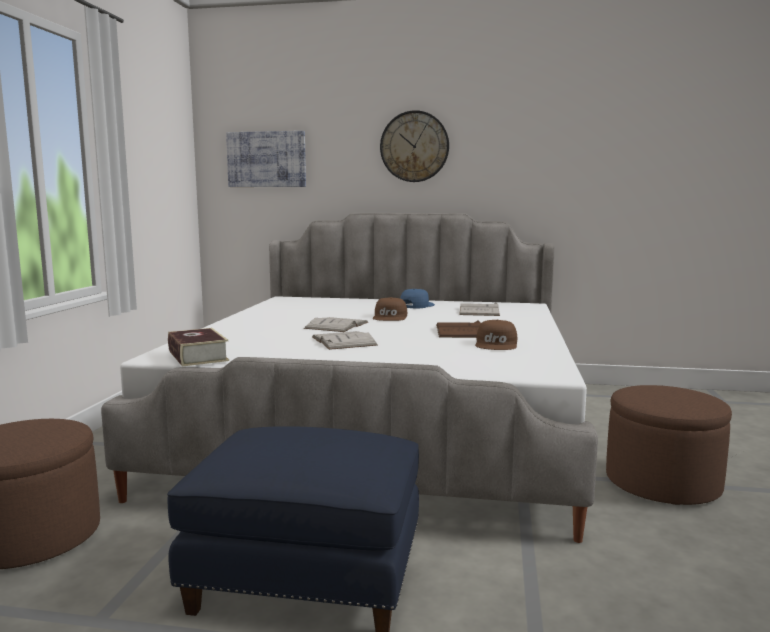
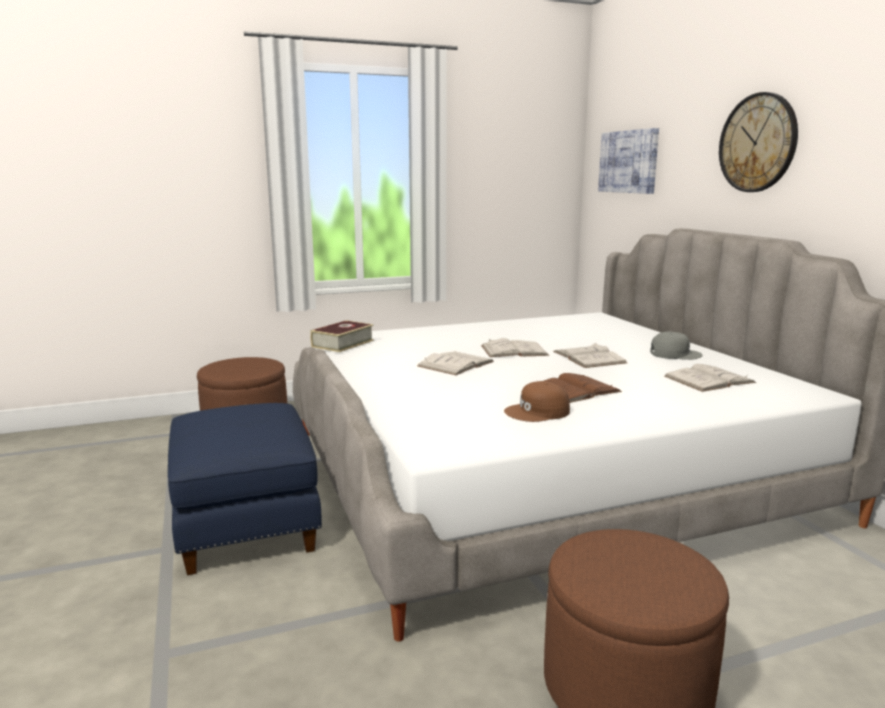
camera: 60 degrees right, 5 degrees up
brown cap [373,297,407,321] -> white book [553,343,627,368]
blue cap [400,289,435,309] -> grey cap [650,332,703,360]

